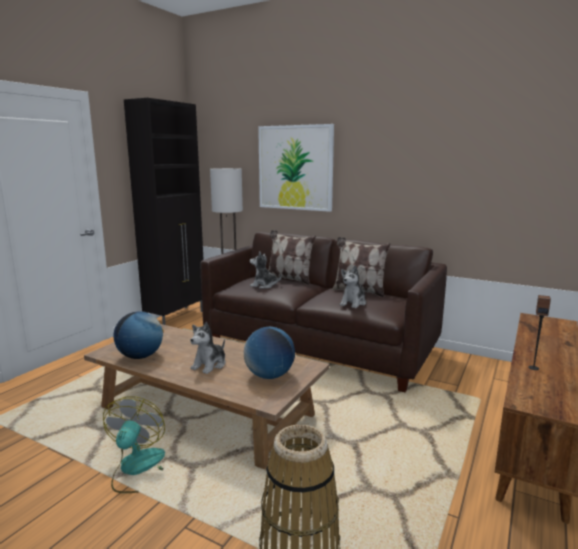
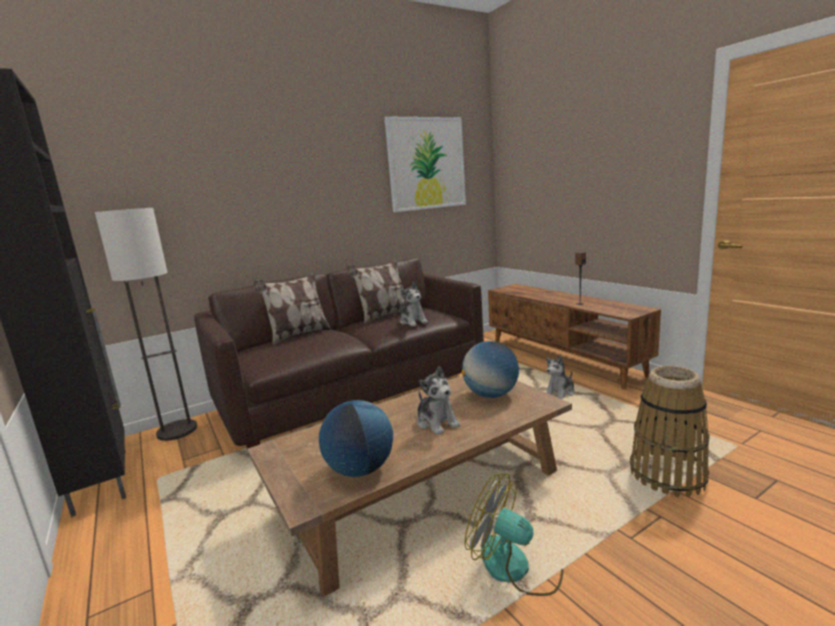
camera: 60 degrees left, 0 degrees up
plush toy [250,251,282,289] -> plush toy moved to [546,355,575,399]
picture [258,124,334,212] -> picture moved to [384,117,466,212]

